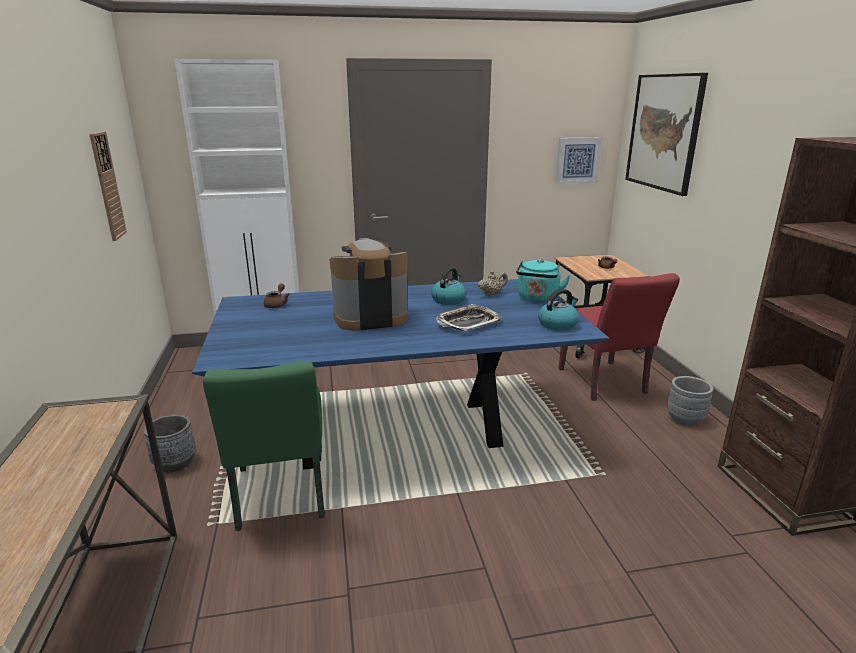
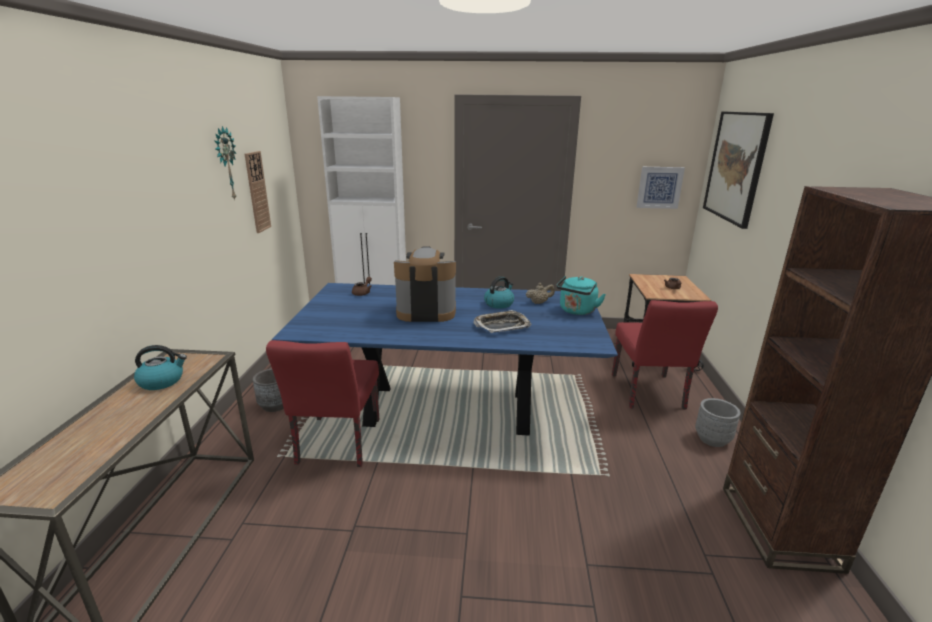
camera: 15 degrees right, 0 degrees up
green chair [203,361,325,531] -> red chair [266,340,379,467]
kettle [538,288,579,331] -> kettle moved to [134,345,187,390]
none -> wall clock [215,126,237,200]

